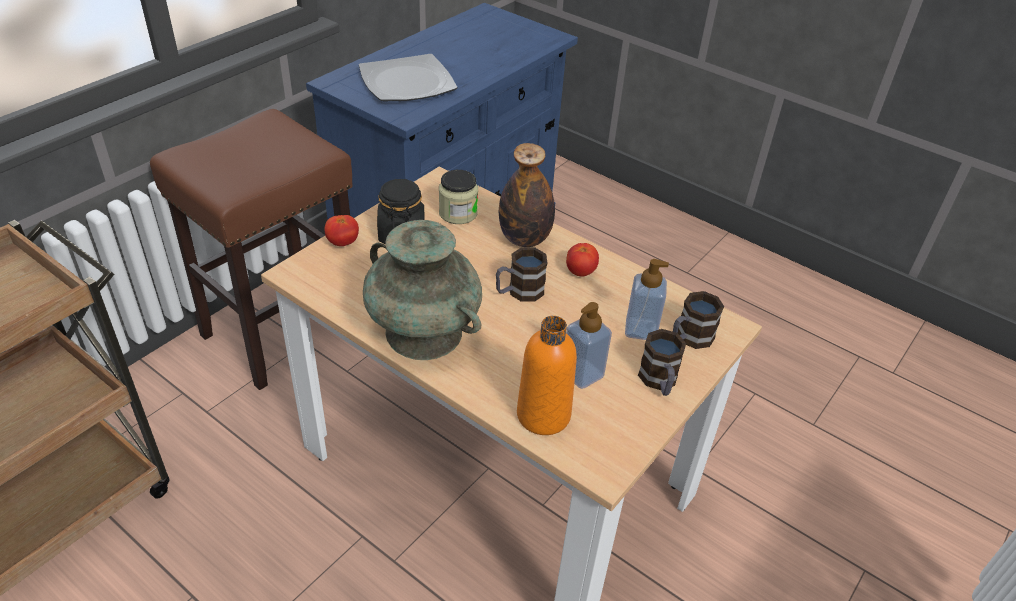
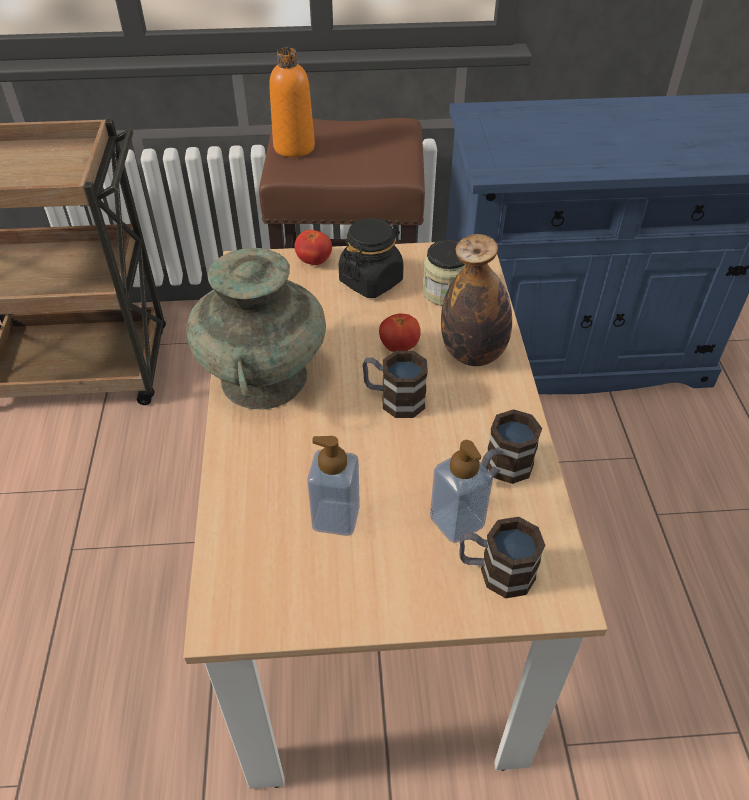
camera: 50 degrees right, 5 degrees up
plate [359,54,457,101] -> none
orange bottle [517,316,577,435] -> orange bottle moved to [269,47,315,157]
tomato [566,243,599,276] -> tomato moved to [379,314,421,352]
mug [638,329,686,396] -> mug moved to [482,409,542,484]

